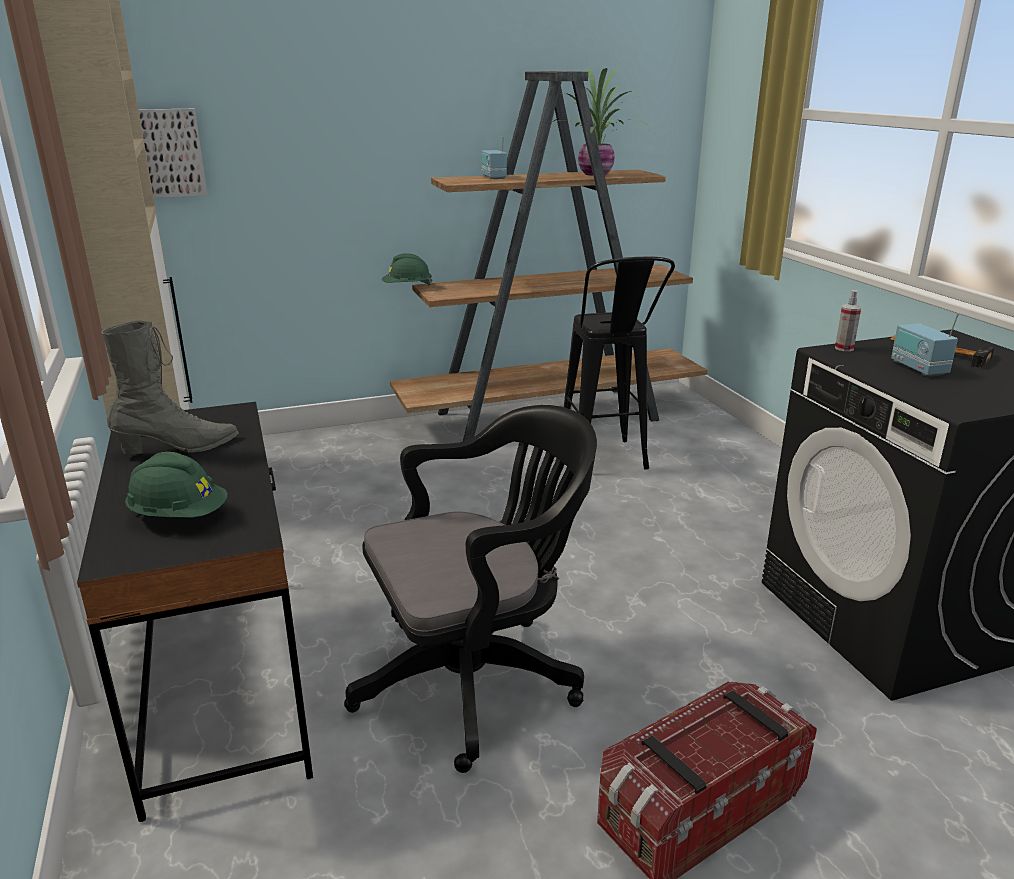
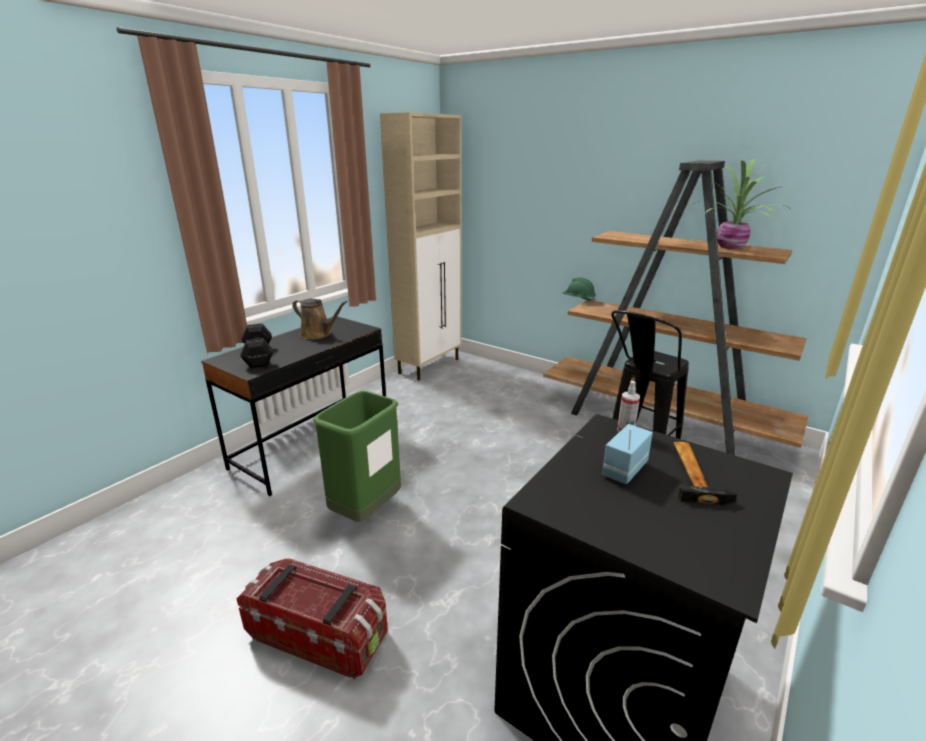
camera: 55 degrees right, 0 degrees up
grey boot [101,321,239,454] -> brown watering can [292,298,347,339]
green hard hat [125,452,228,518] -> black dumbbell [240,324,273,368]
picture [138,109,208,198] -> none
black office chair [344,405,597,773] -> green trash can [313,391,401,522]
radio [482,136,507,179] -> none

